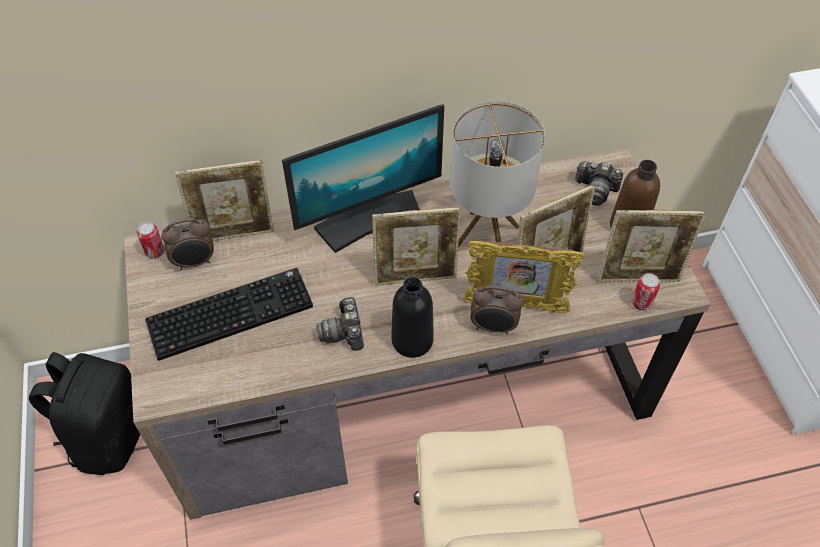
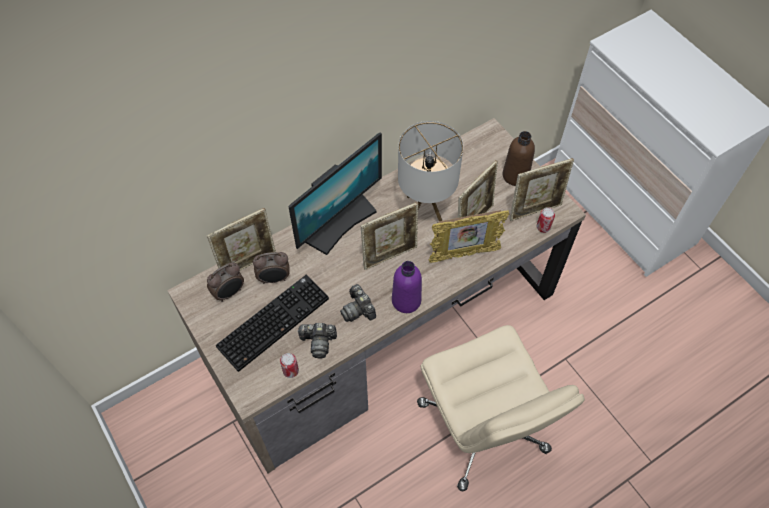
camera: 20 degrees left, 5 degrees up
black backpack [29,352,140,475] -> none
can [137,222,165,259] -> can moved to [280,353,299,378]
black bottle [391,277,434,358] -> purple bottle [392,261,422,313]
alarm clock [470,286,524,334] -> alarm clock moved to [253,252,290,284]
camera [575,161,623,206] -> camera moved to [297,323,337,358]

